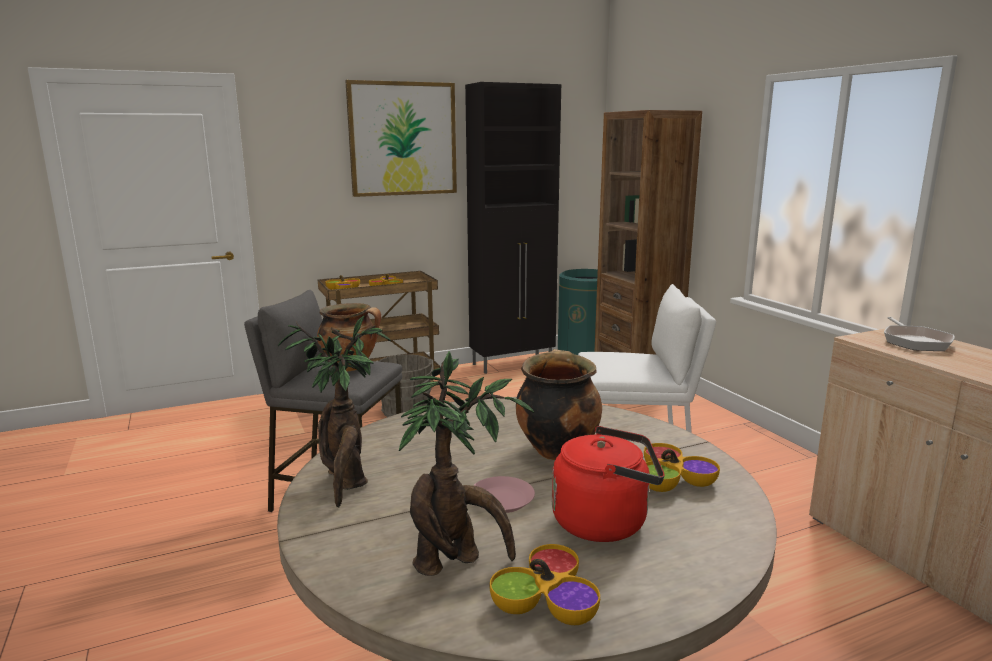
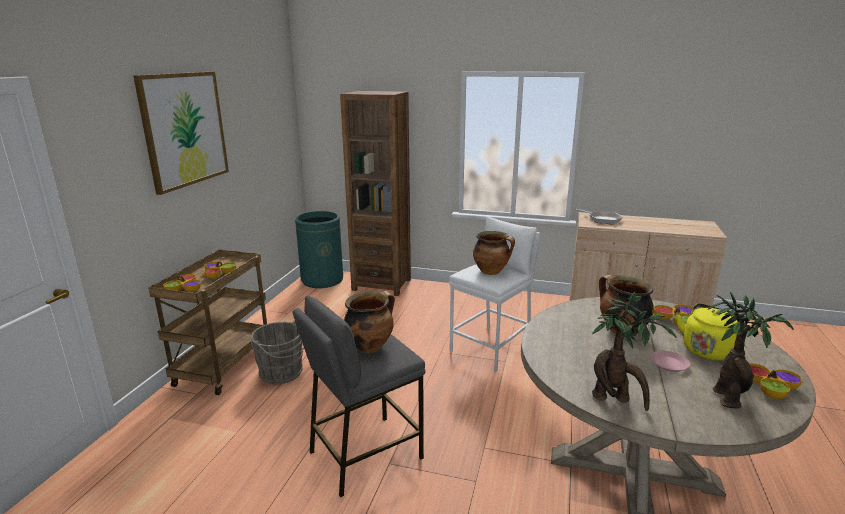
camera: 50 degrees left, 5 degrees up
black cabinet [465,82,561,374] -> none
red kettle [552,426,664,542] -> yellow kettle [677,303,746,361]
none -> cooking pot [473,231,515,275]

